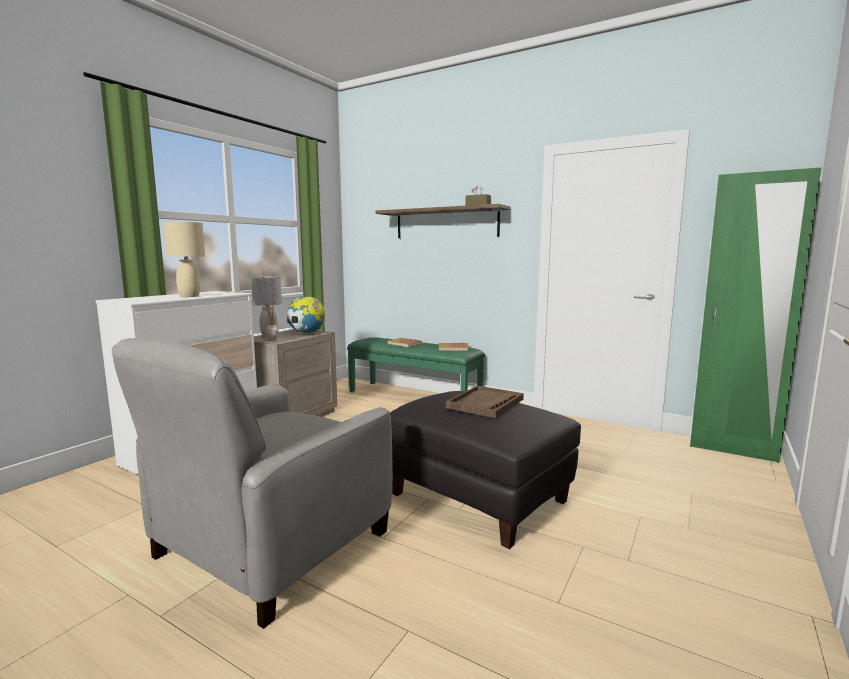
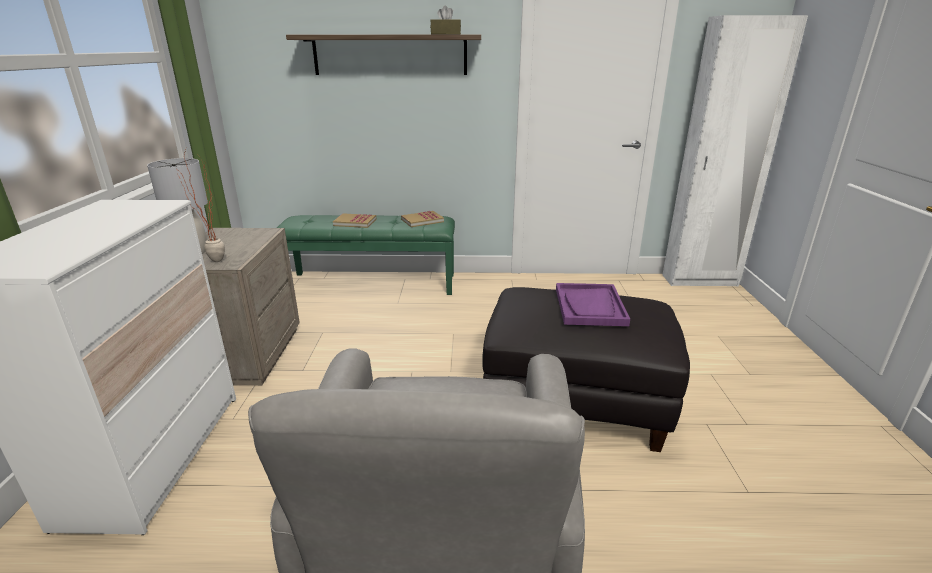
camera: 30 degrees left, 15 degrees up
beige table lamp [163,222,205,297] -> none
globe [287,297,325,335] -> none
brown tray [446,386,524,418] -> purple tray [556,283,630,326]
green wardrobe [690,167,822,463] -> white wardrobe [662,15,808,287]

